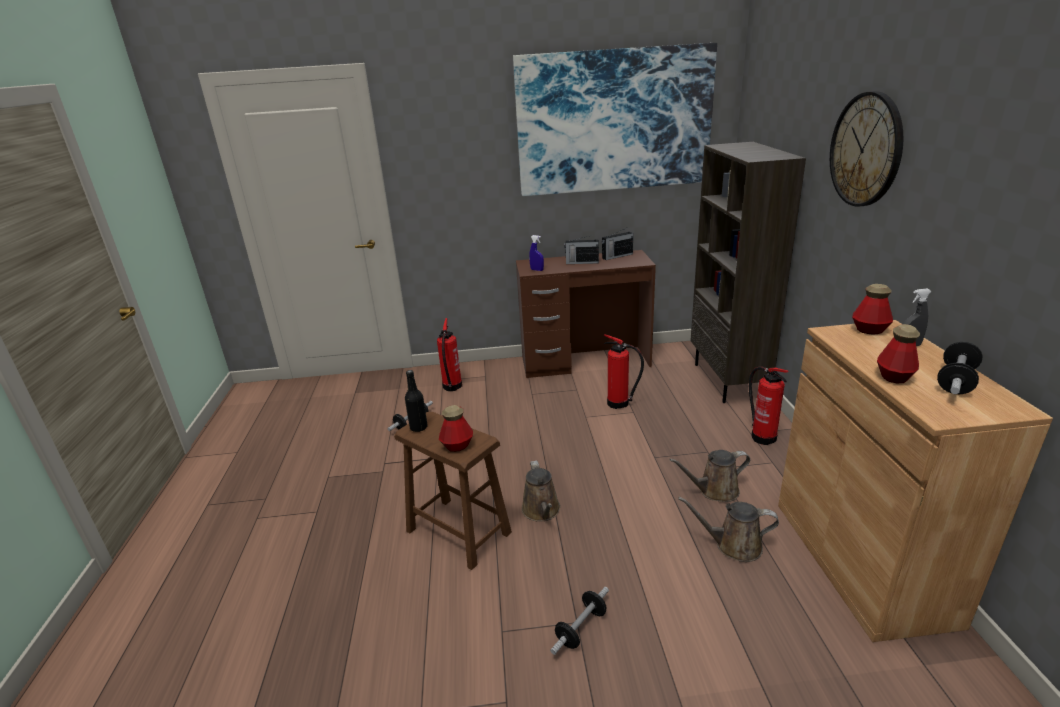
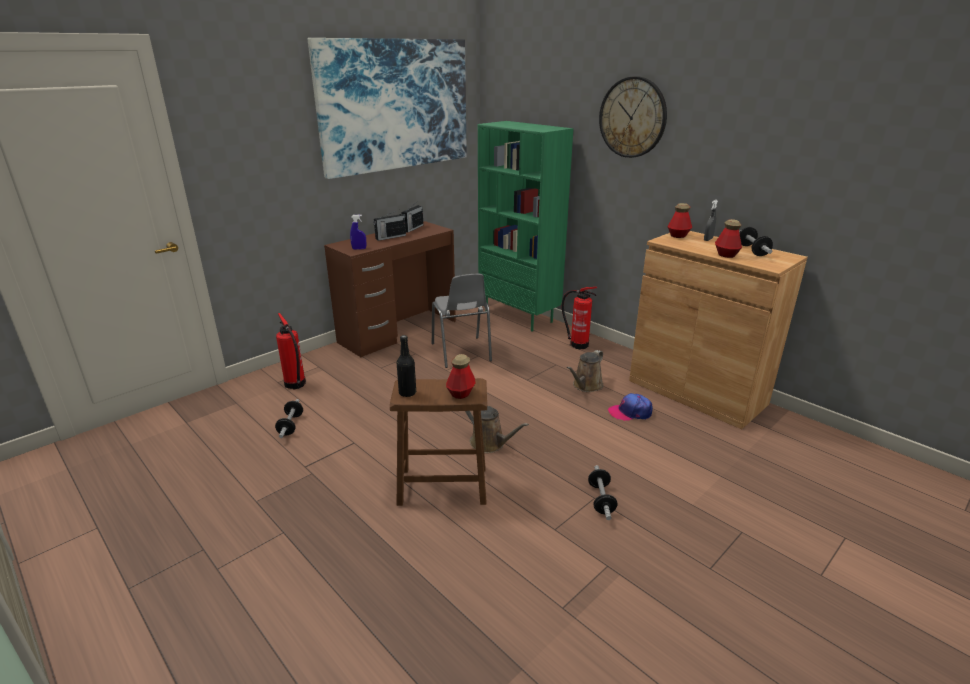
camera: 40 degrees left, 0 degrees up
fire extinguisher [604,334,644,409] -> grey chair [432,274,492,368]
brown watering can [678,497,779,562] -> cap [608,393,653,421]
brown bookcase [690,142,806,403] -> green bookcase [478,121,574,332]

